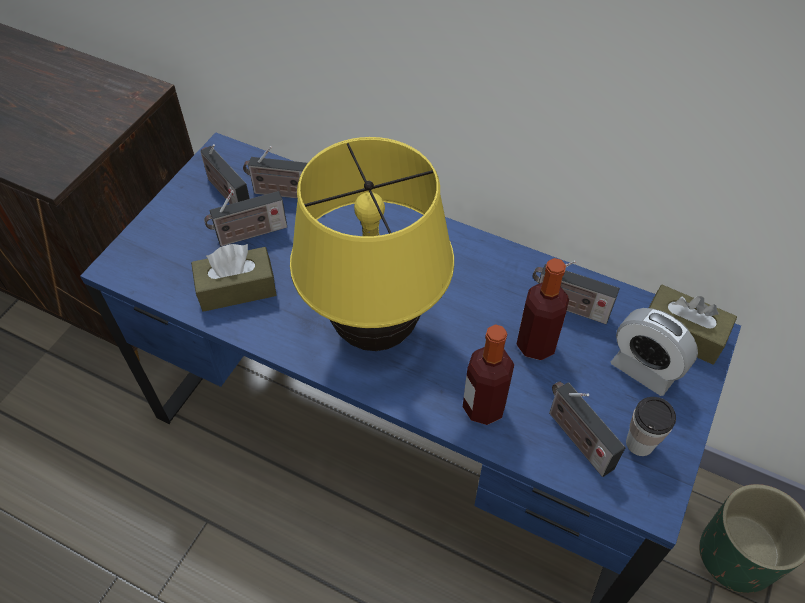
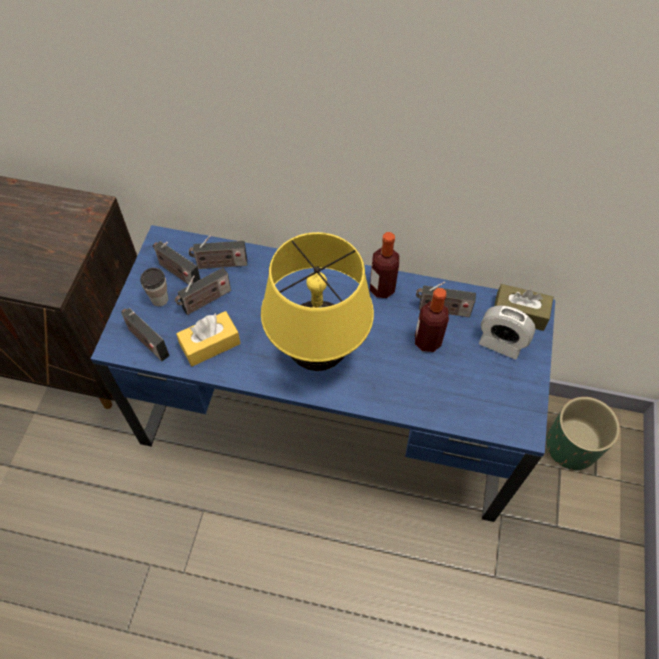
camera: 15 degrees left, 5 degrees up
brown tissue box [191,244,277,312] -> yellow tissue box [176,311,240,366]
bottle [463,324,514,425] -> bottle moved to [370,232,399,298]
radio [549,381,626,477] -> radio moved to [121,308,169,361]
cup [626,397,676,456] -> cup moved to [140,268,168,306]

